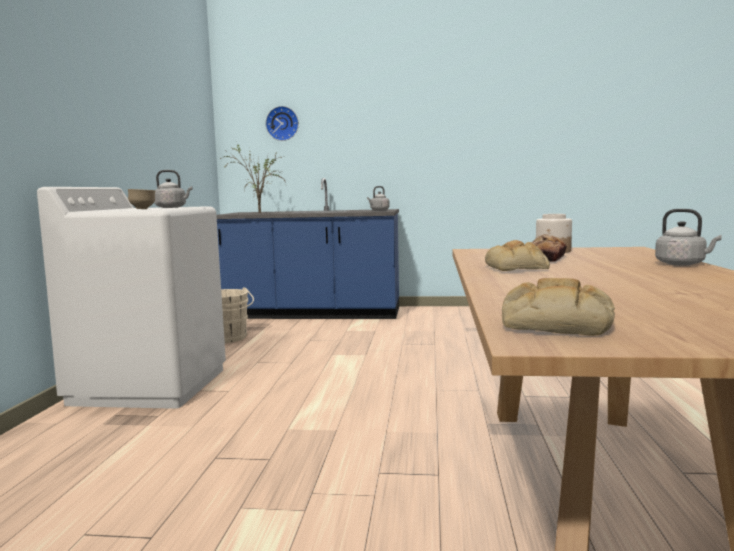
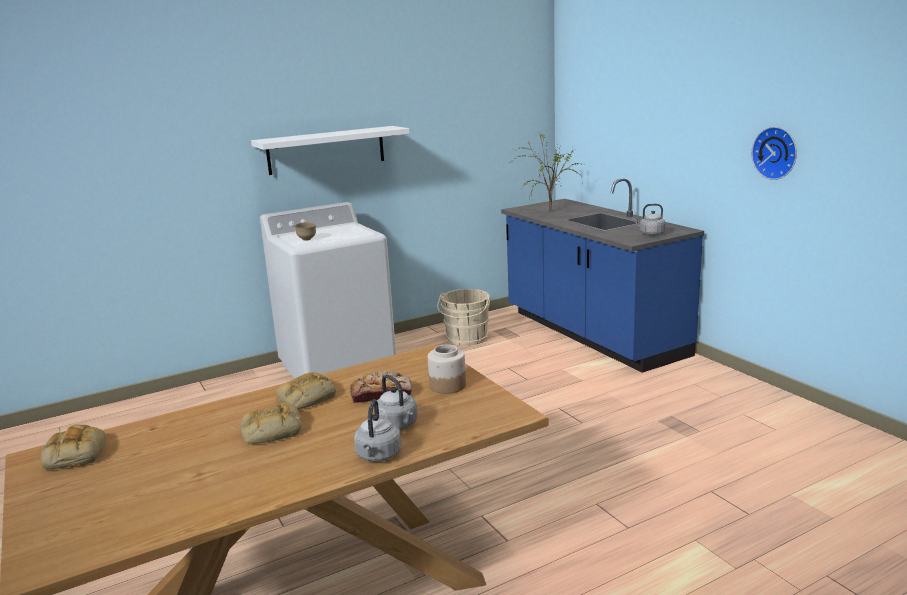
camera: 55 degrees right, 10 degrees up
grey kettle [154,170,192,208] -> grey kettle moved to [374,375,418,430]
wall clock [266,106,299,141] -> wall clock moved to [752,127,797,180]
none -> bread [240,403,302,445]
none -> white shelf [251,126,410,175]

